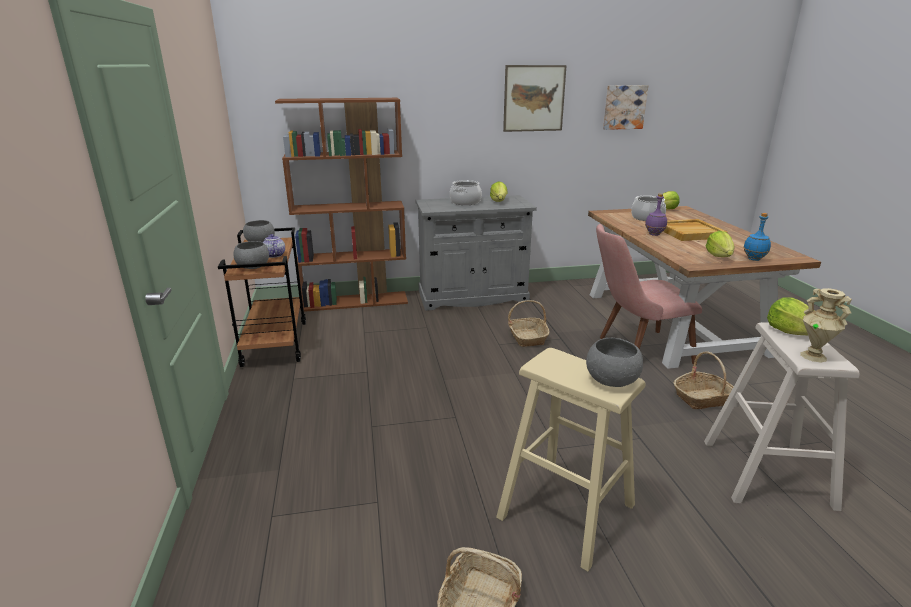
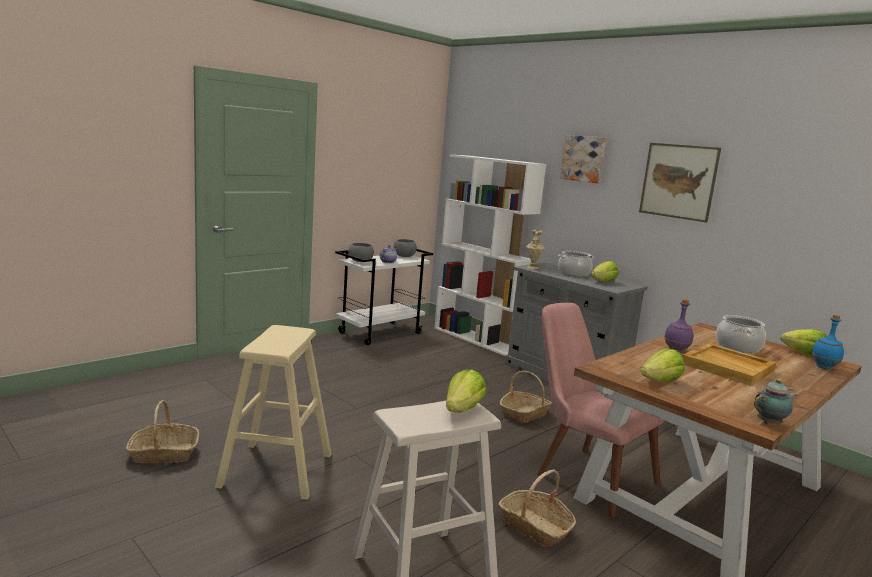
camera: 55 degrees right, 10 degrees down
brown cart [218,227,306,367] -> white cart [335,249,433,345]
brown bookcase [275,98,408,312] -> white bookcase [434,154,546,356]
grey bowl [586,338,643,387] -> none
picture [603,85,648,130] -> picture moved to [560,135,606,183]
blue bottle [743,213,771,261] -> blue bottle moved to [811,315,844,369]
beige vase [800,288,852,363] -> beige vase moved to [526,230,545,269]
none -> teapot [754,379,797,424]

